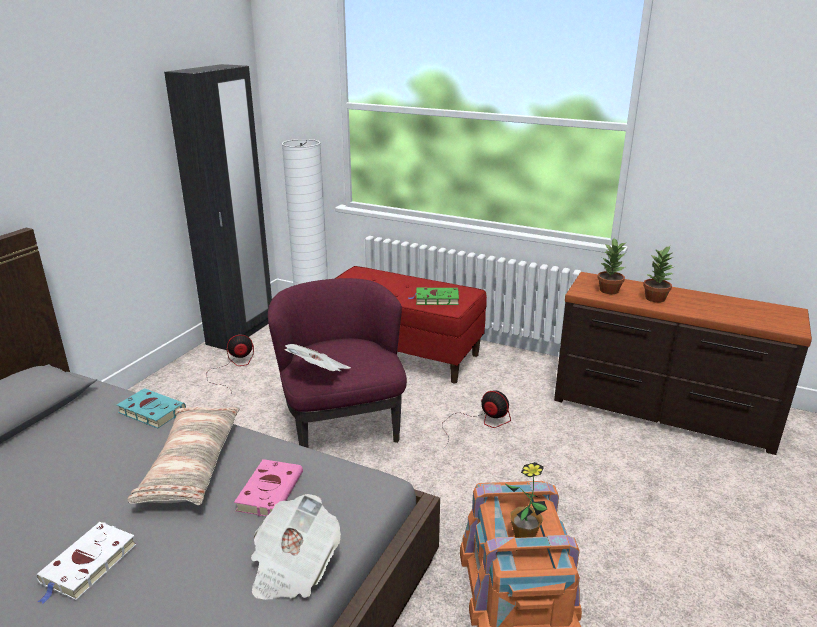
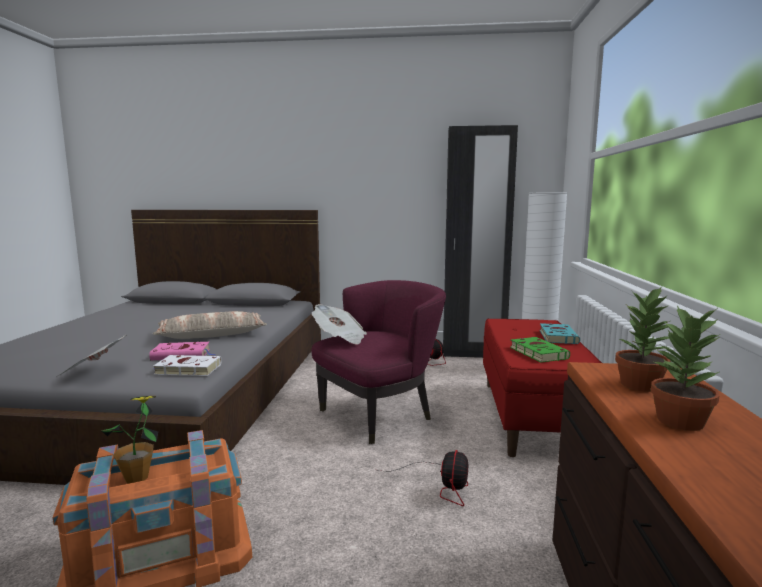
camera: 70 degrees right, 15 degrees down
white book [36,522,137,605] -> white book moved to [153,355,221,376]
turquoise book [117,388,186,429] -> turquoise book moved to [540,323,580,344]

